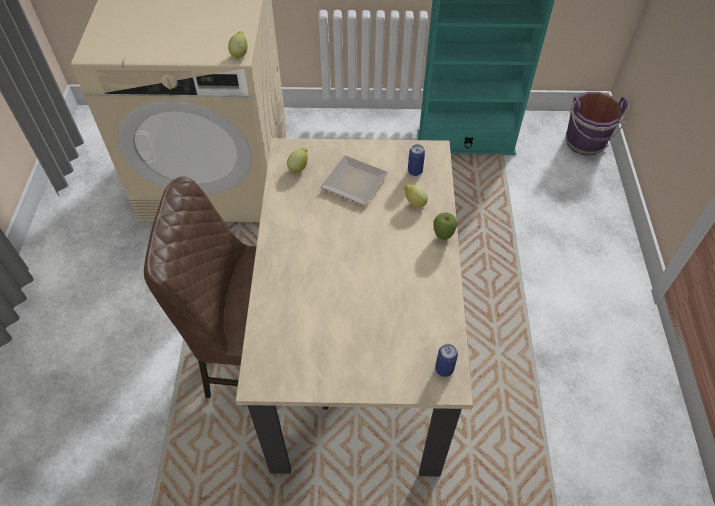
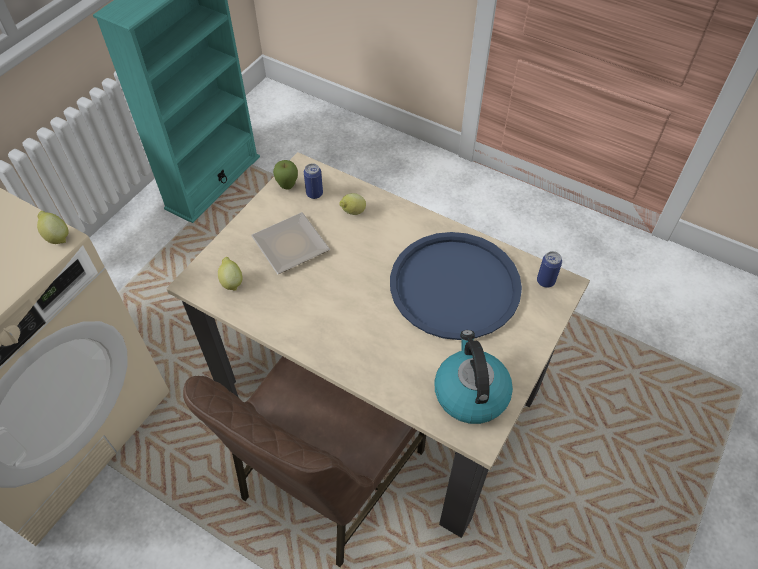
camera: 60 degrees left, 0 degrees up
apple [433,213,457,240] -> apple moved to [273,160,298,190]
purple bucket [565,92,629,155] -> none
none -> blue tray [390,232,522,340]
none -> kettle [434,330,513,424]

